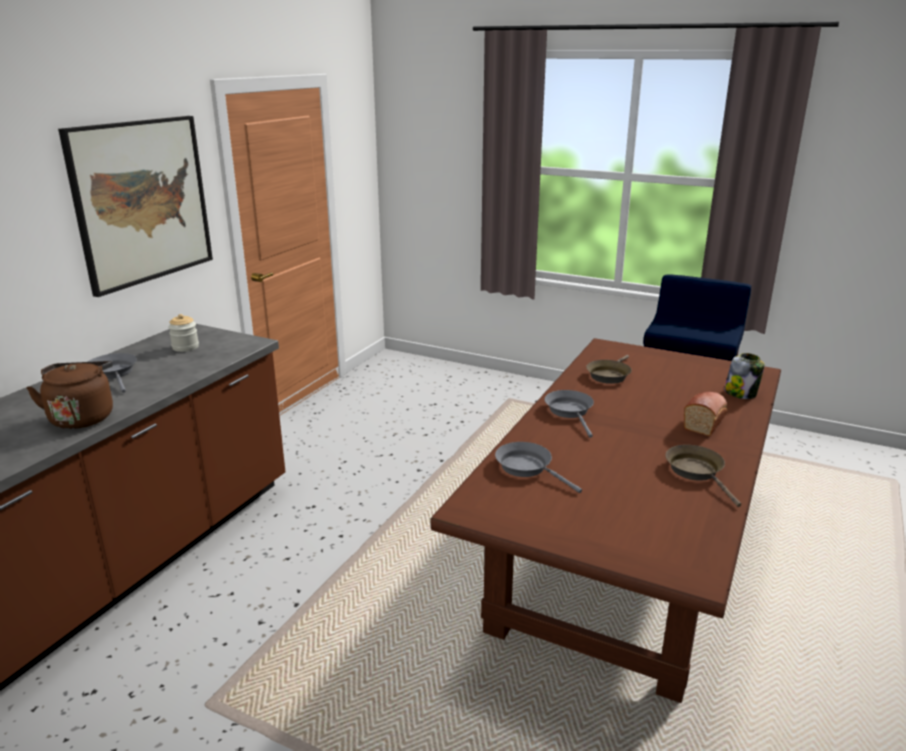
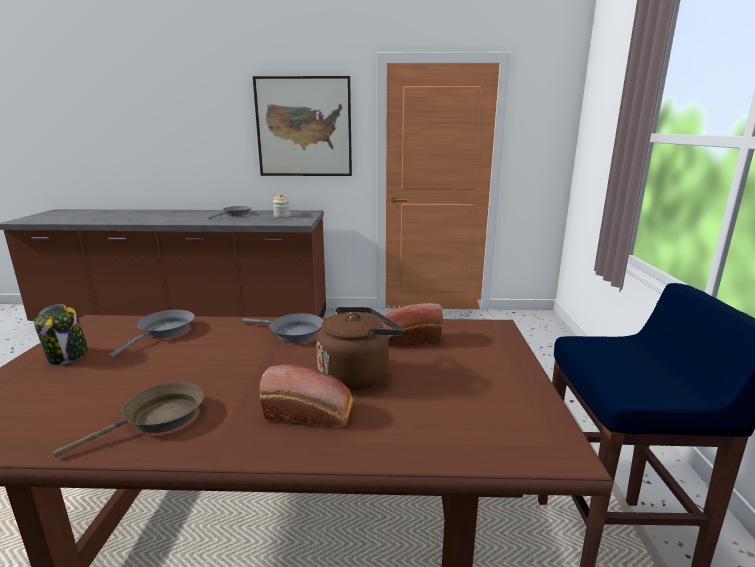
camera: 65 degrees right, 5 degrees down
brown kettle [26,361,113,429] -> brown kettle moved to [316,307,403,390]
grey frying pan [545,390,594,438] -> grey frying pan turned 60 degrees clockwise [242,313,323,343]
brown frying pan [586,355,632,384] -> bread [383,303,443,346]
jar [724,353,765,399] -> jar moved to [34,304,88,365]

